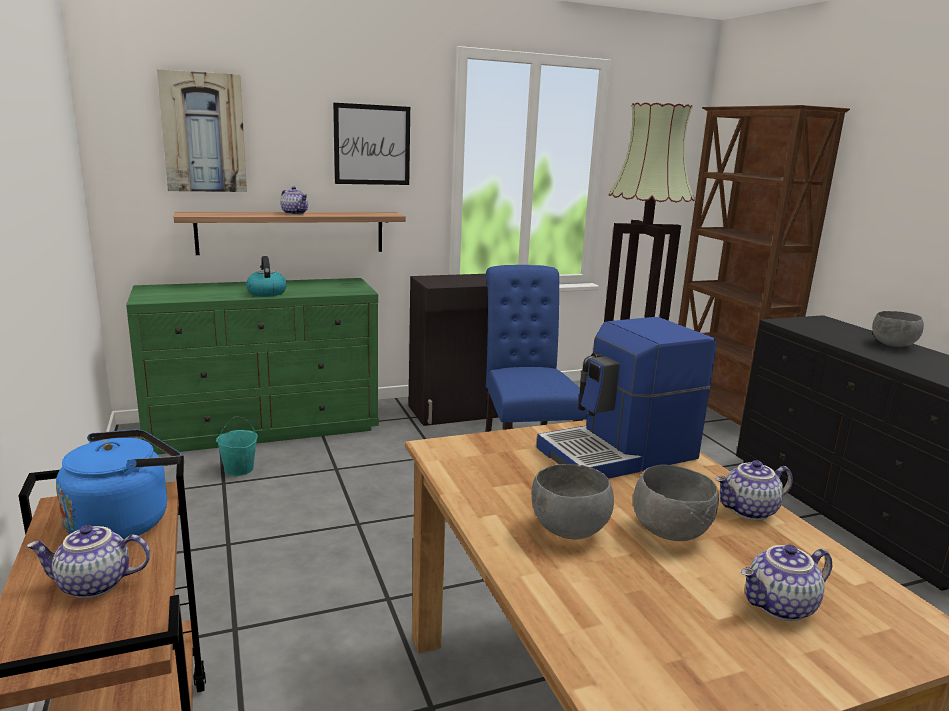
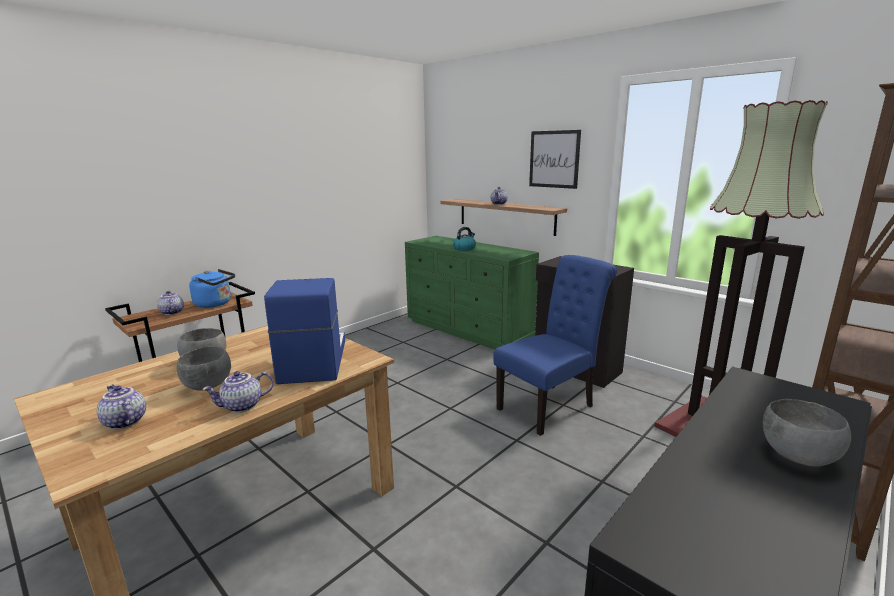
camera: 65 degrees right, 0 degrees up
picture [157,69,247,192] -> none
turquoise bucket [216,416,258,476] -> none
coffee machine [537,317,716,479] -> coffee machine turned 45 degrees clockwise [264,278,345,384]
teapot [716,460,793,520] -> teapot turned 75 degrees counterclockwise [202,371,273,413]

